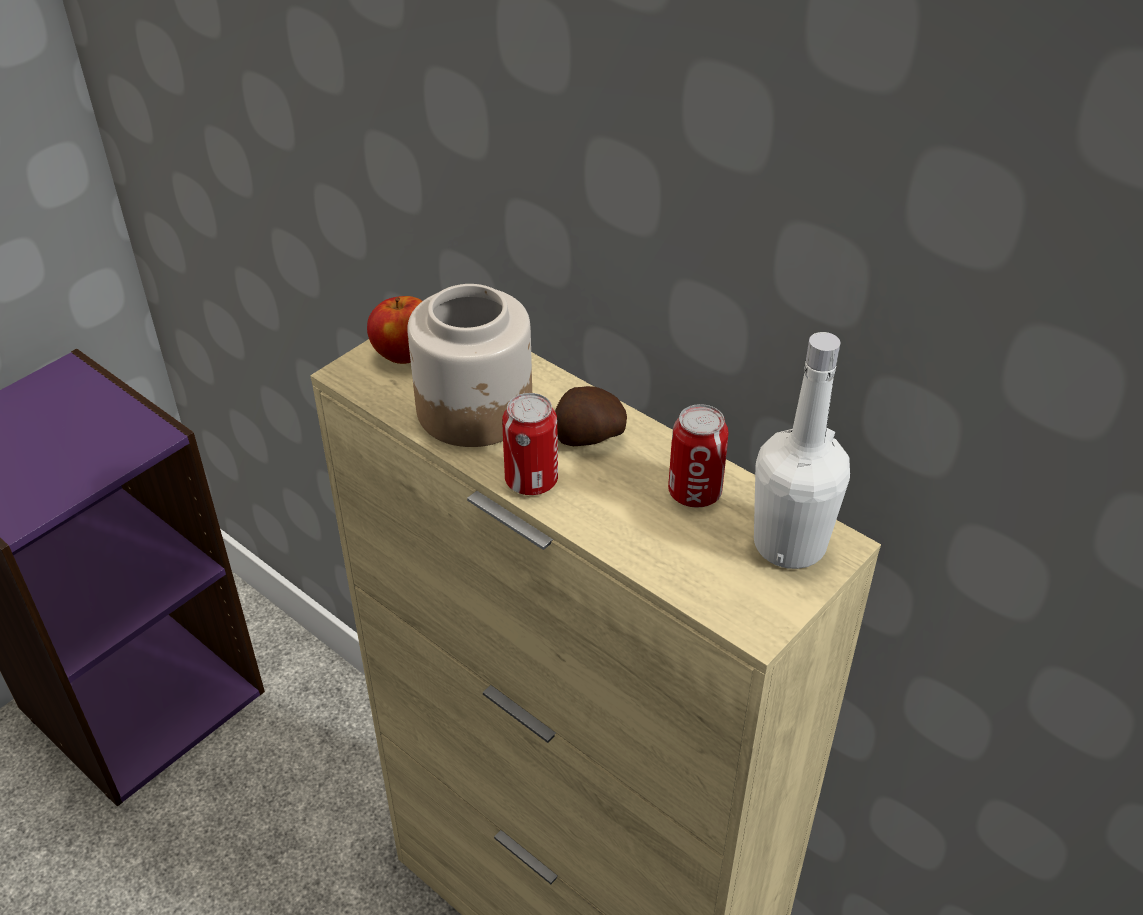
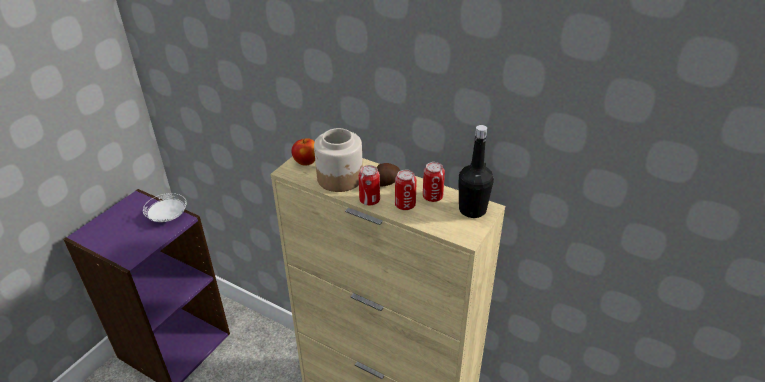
camera: 10 degrees left, 5 degrees down
white bottle [754,332,850,569] -> black bottle [458,125,494,218]
none -> white plate [143,193,187,222]
none -> can [395,170,416,210]

